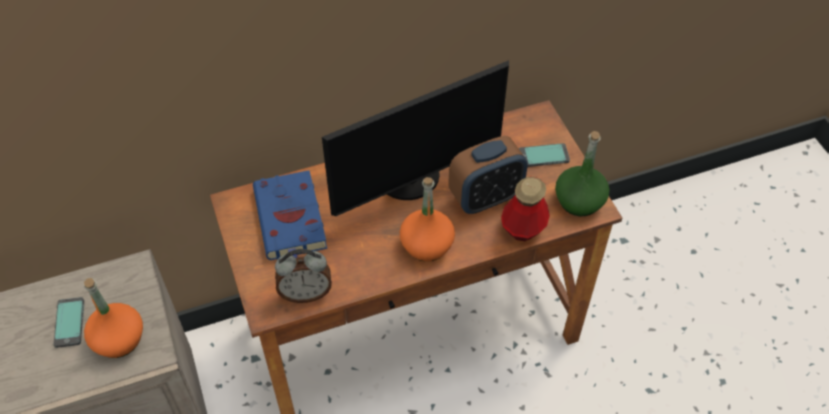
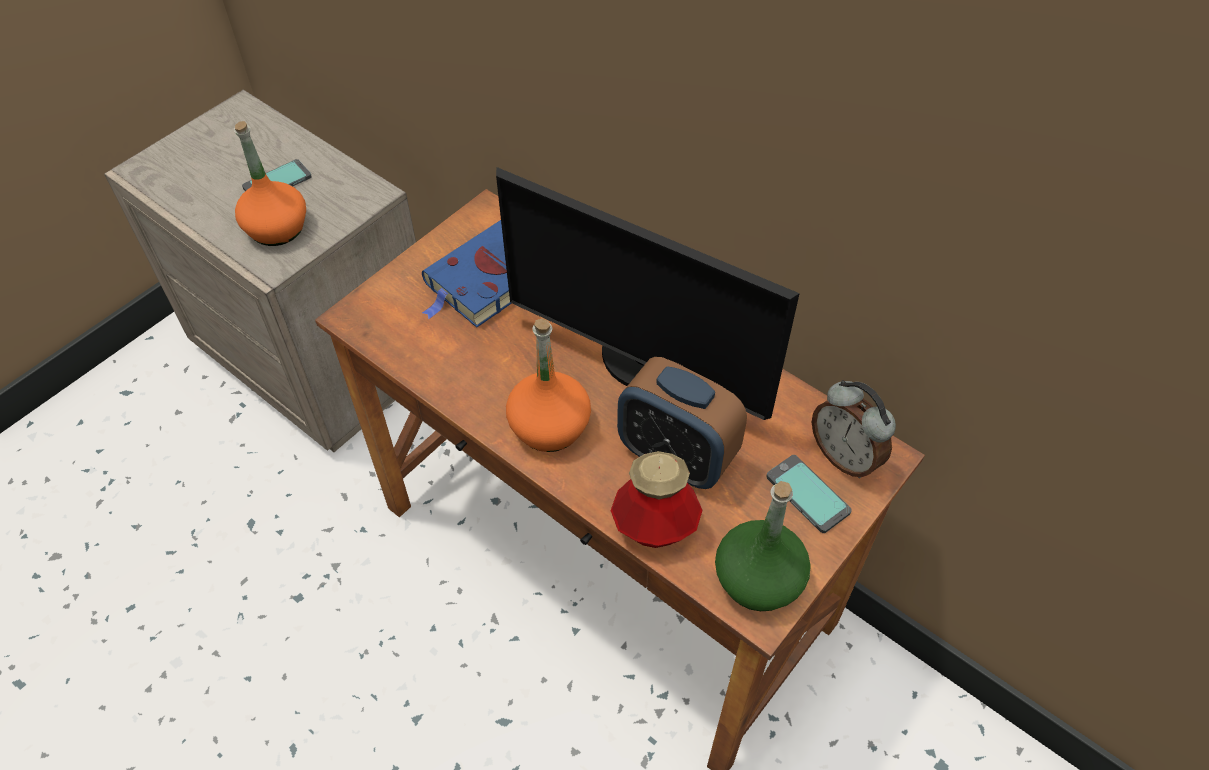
camera: 60 degrees right, 0 degrees up
alarm clock [275,249,332,303] -> alarm clock moved to [812,380,896,478]

